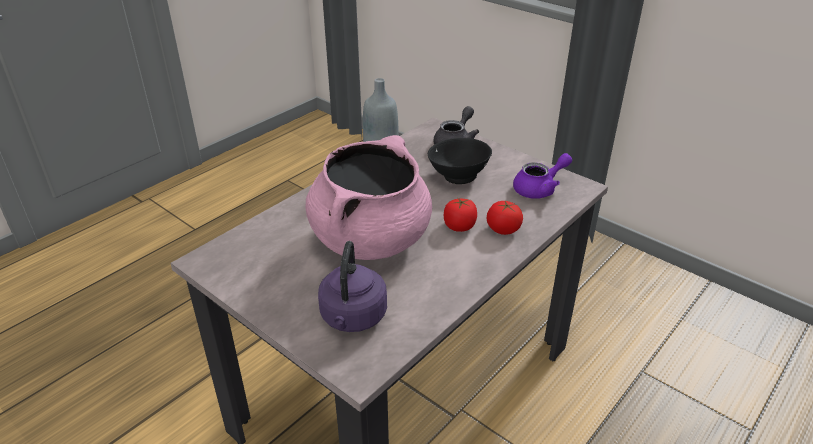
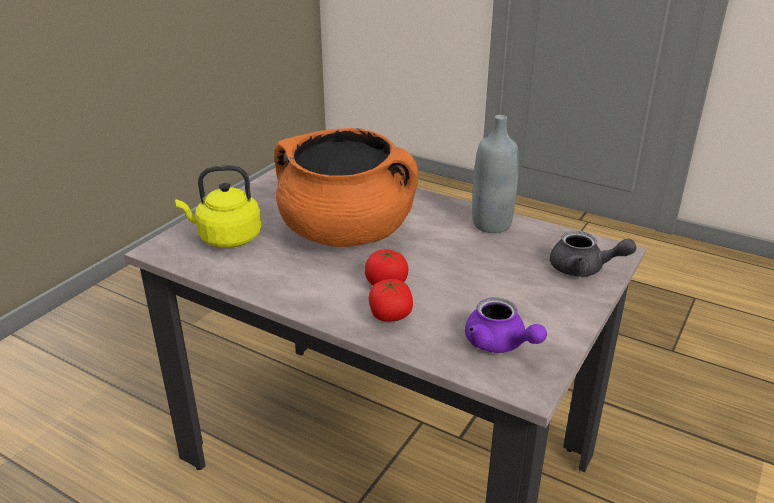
camera: 80 degrees right, 5 degrees down
pink cooking pot [305,135,432,260] -> orange cooking pot [274,128,418,247]
purple kettle [318,241,387,332] -> yellow kettle [175,165,262,248]
black bowl [428,138,492,184] -> none

